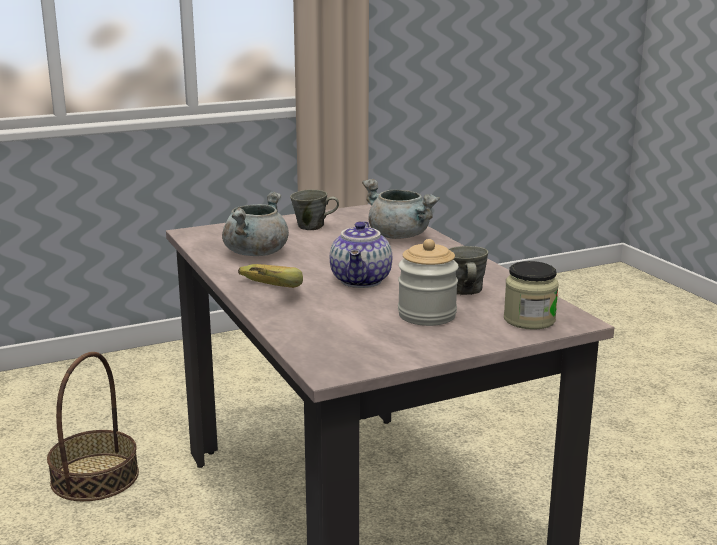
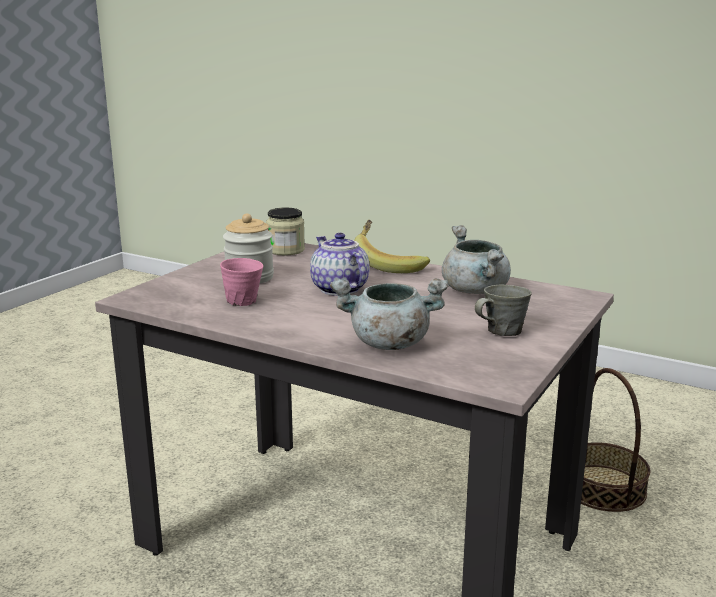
camera: 145 degrees right, 0 degrees up
grey mug [448,246,488,295] -> pink mug [220,258,263,306]
jar [504,261,559,330] -> jar moved to [266,208,305,255]

